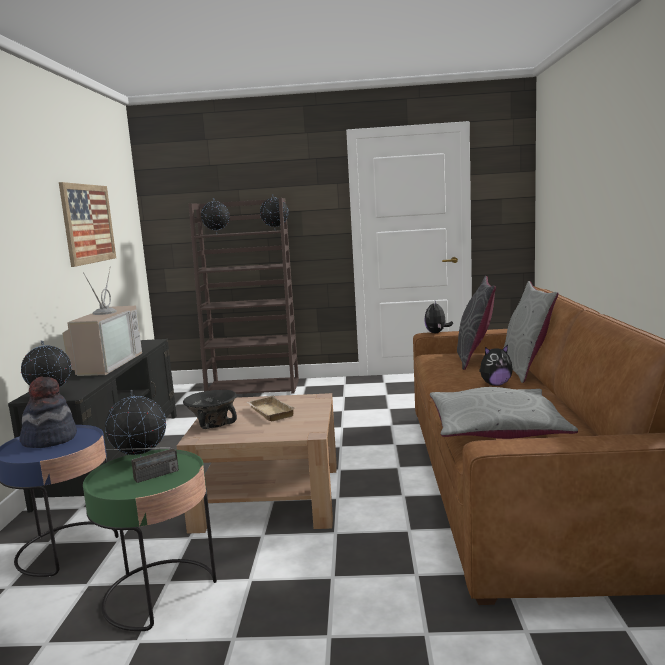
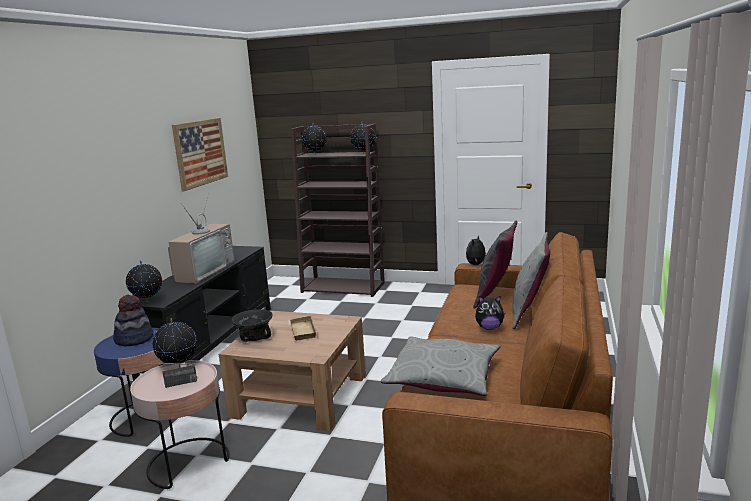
camera: 15 degrees right, 5 degrees up
green side table [83,449,217,632] -> pink side table [130,360,230,489]

